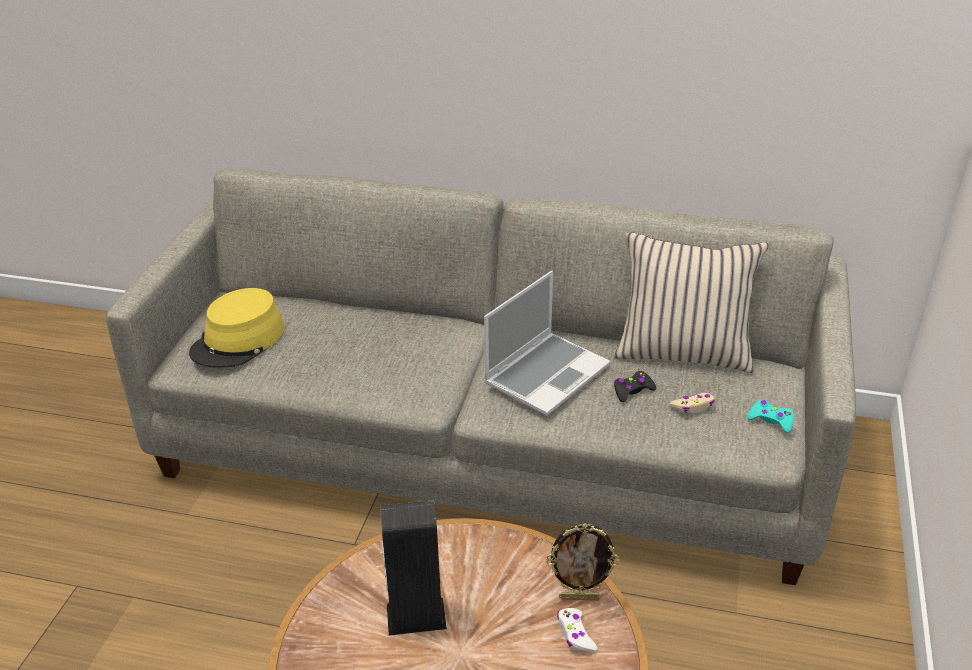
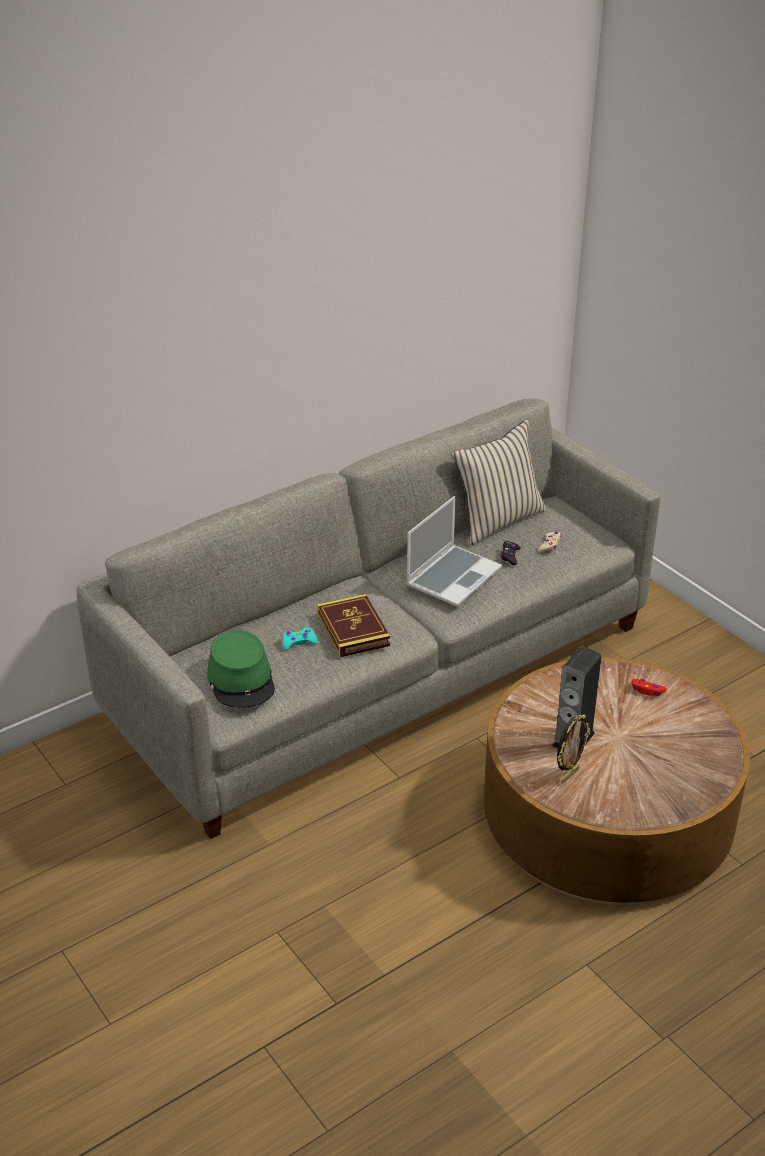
camera: 50 degrees left, 0 degrees up
yellow hat [189,288,284,368] -> green hat [207,630,275,708]
laptop [484,271,611,416] -> laptop turned 45 degrees clockwise [406,496,502,607]
picture frame [546,523,620,600] -> picture frame moved to [557,714,590,784]
white game controller [557,608,597,652] -> red game controller [632,679,667,696]
turquoise game controller [747,400,794,433] -> turquoise game controller moved to [282,627,318,650]
none -> book [317,594,390,657]

